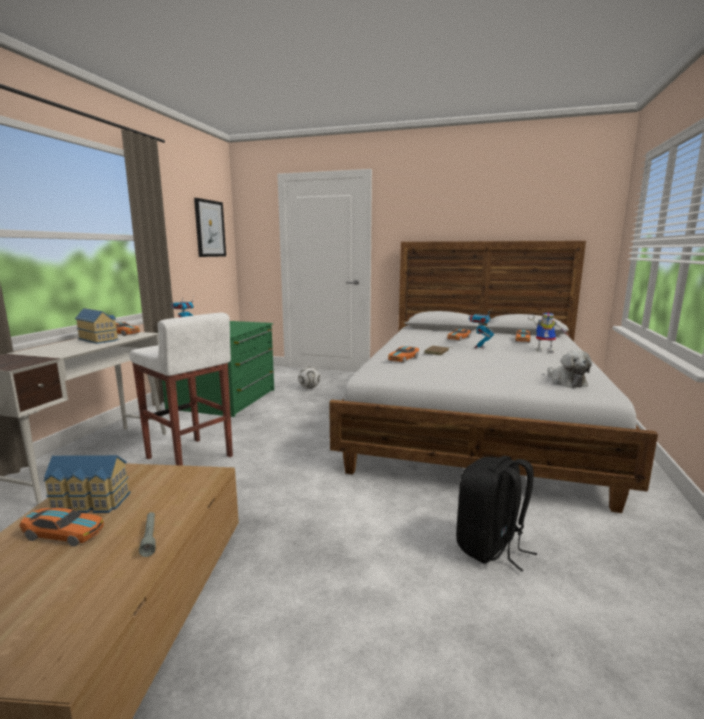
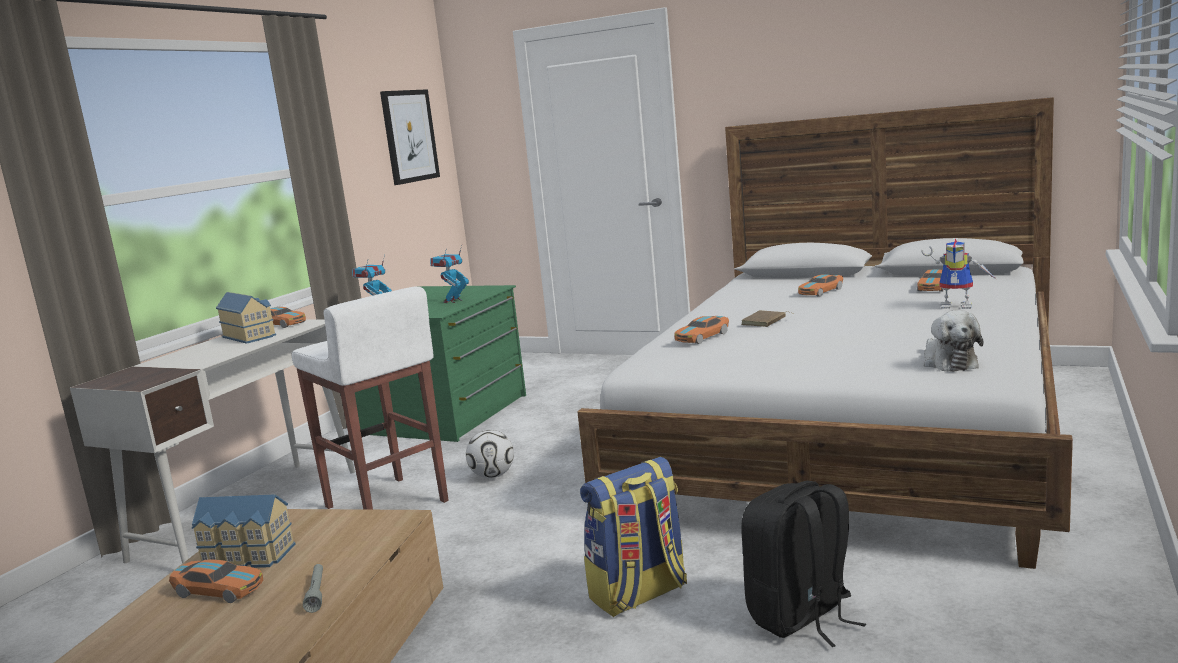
camera: 10 degrees right, 0 degrees up
football [298,366,320,389] -> football moved to [466,430,514,478]
toy robot [468,308,494,349] -> toy robot moved to [430,246,469,303]
none -> backpack [580,457,687,617]

